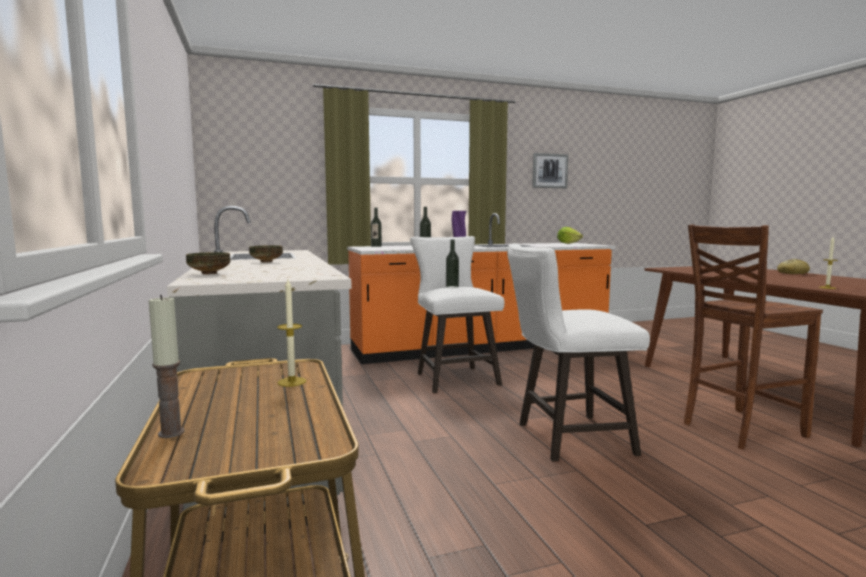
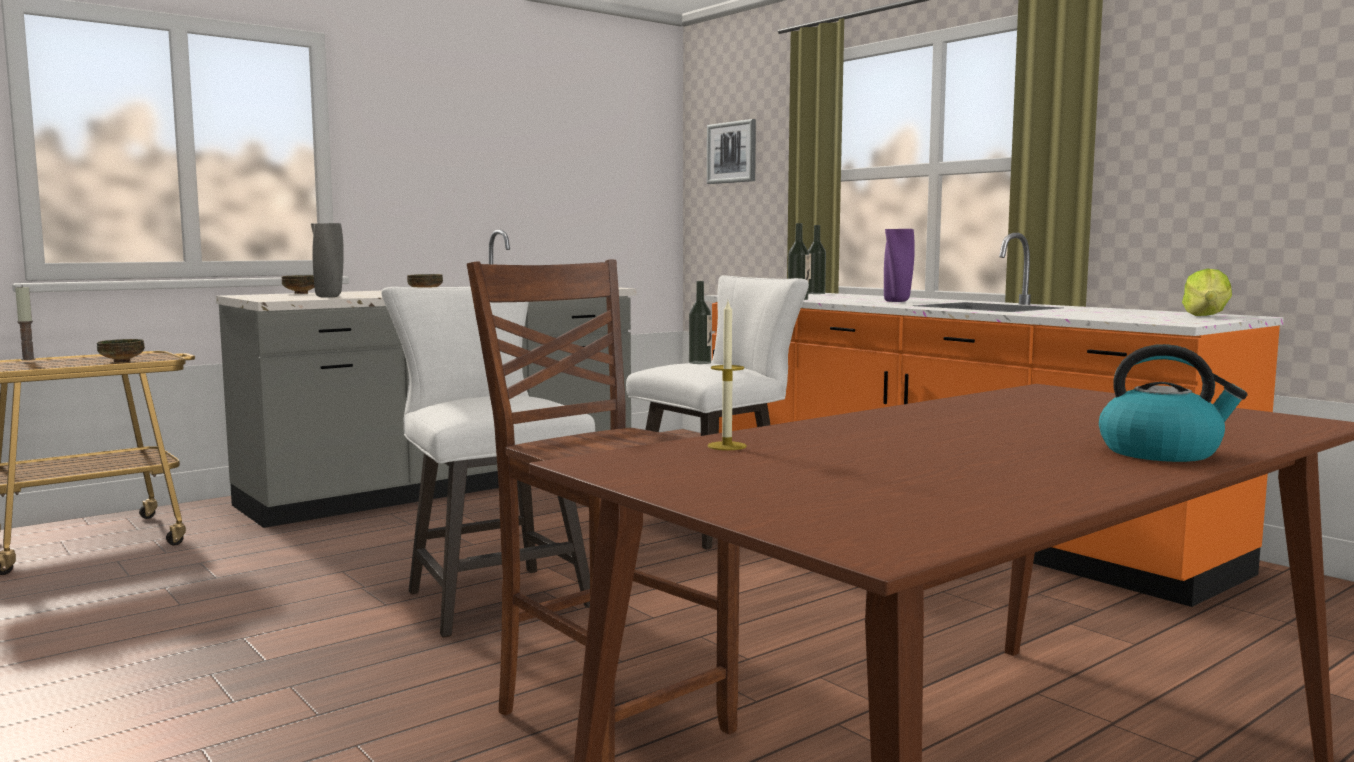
camera: 70 degrees right, 0 degrees up
candle [277,279,306,387] -> bowl [97,339,145,363]
picture [532,153,568,188] -> picture moved to [707,119,756,184]
bread [777,259,810,274] -> kettle [1099,344,1248,462]
none -> grey vase [311,223,344,297]

